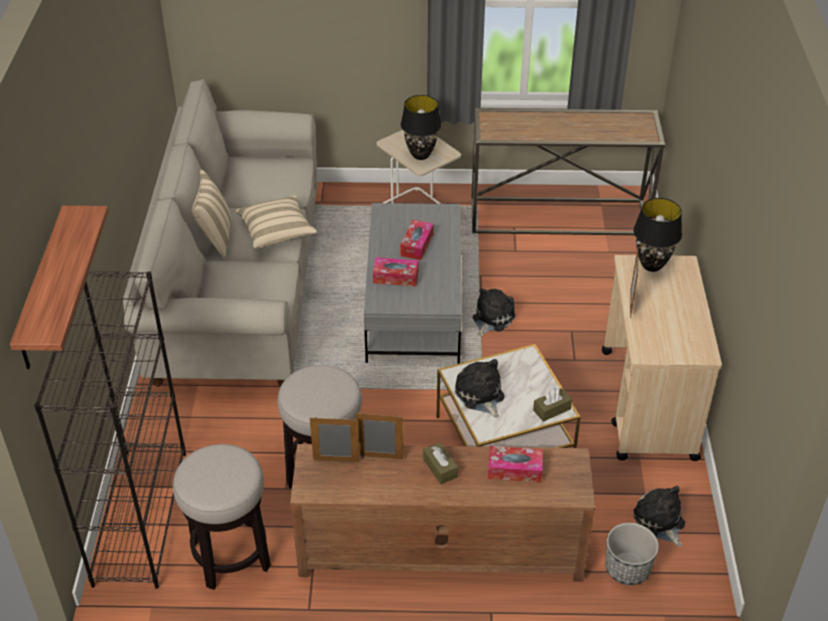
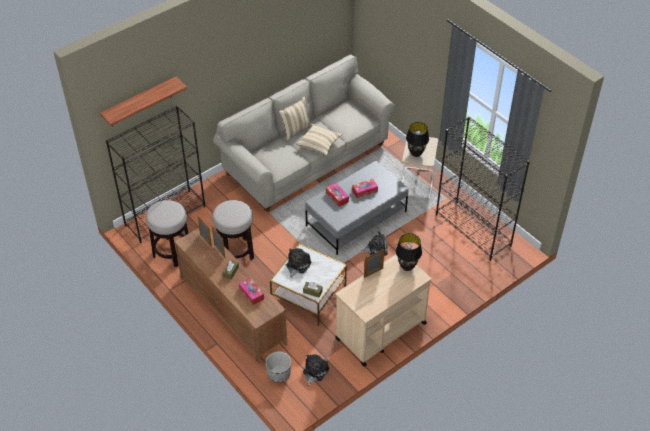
camera: 50 degrees right, 5 degrees up
console table [471,108,665,235] -> black bookcase [436,116,530,261]

